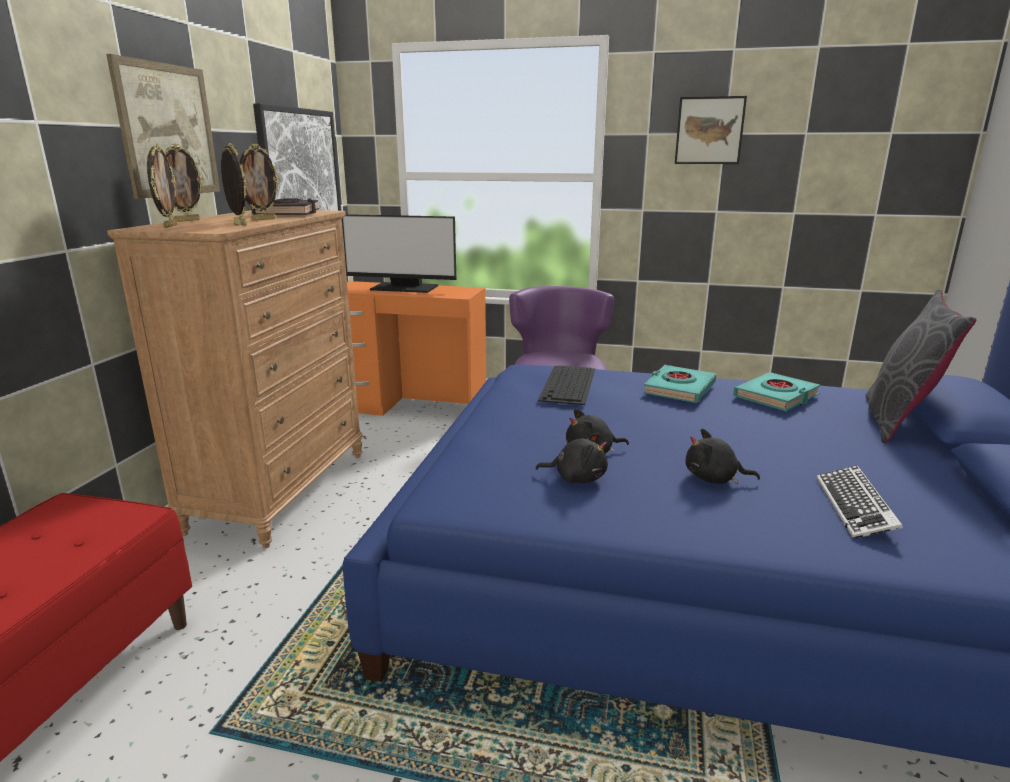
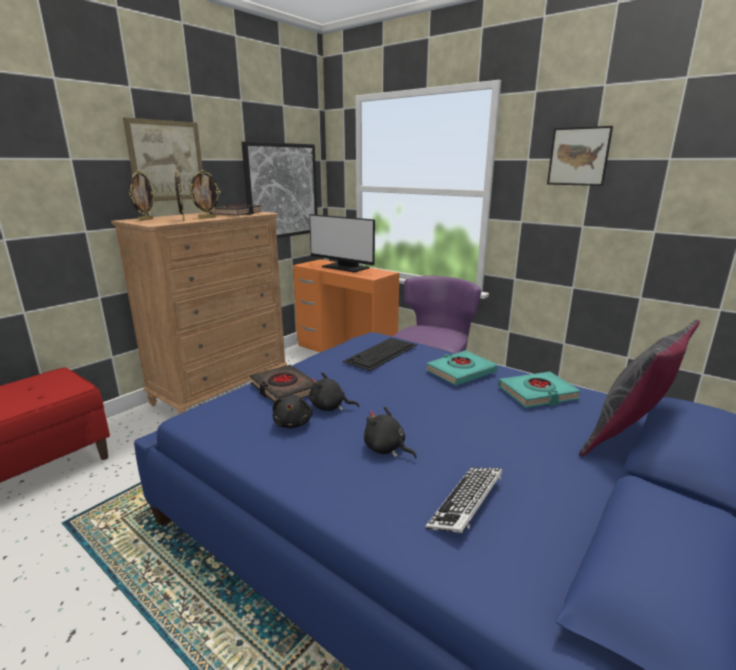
camera: 25 degrees right, 0 degrees up
picture frame [165,144,204,222] -> none
black plush toy [535,433,608,483] -> black plush toy turned 45 degrees clockwise [272,395,313,428]
none -> black book [250,365,313,402]

